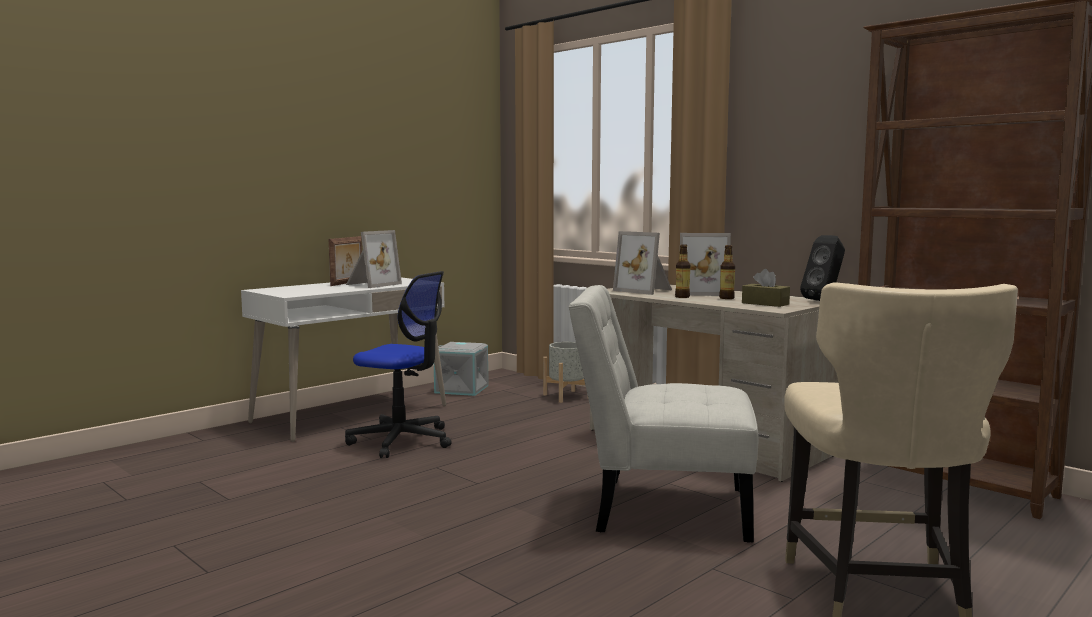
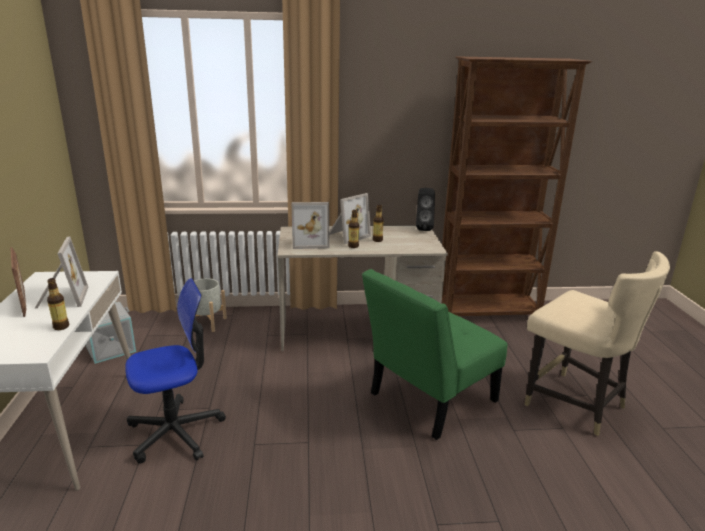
camera: 50 degrees left, 15 degrees up
white chair [568,285,759,543] -> green chair [362,269,507,440]
brown tissue box [742,269,790,307] -> none
none -> bottle [47,278,69,330]

